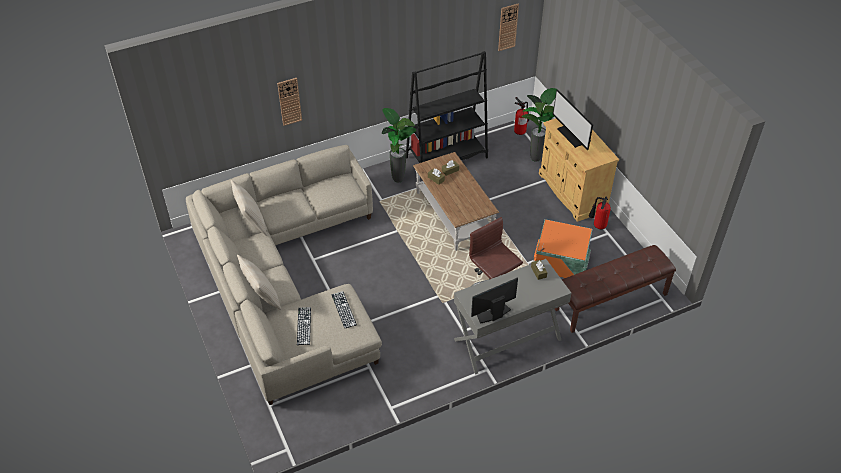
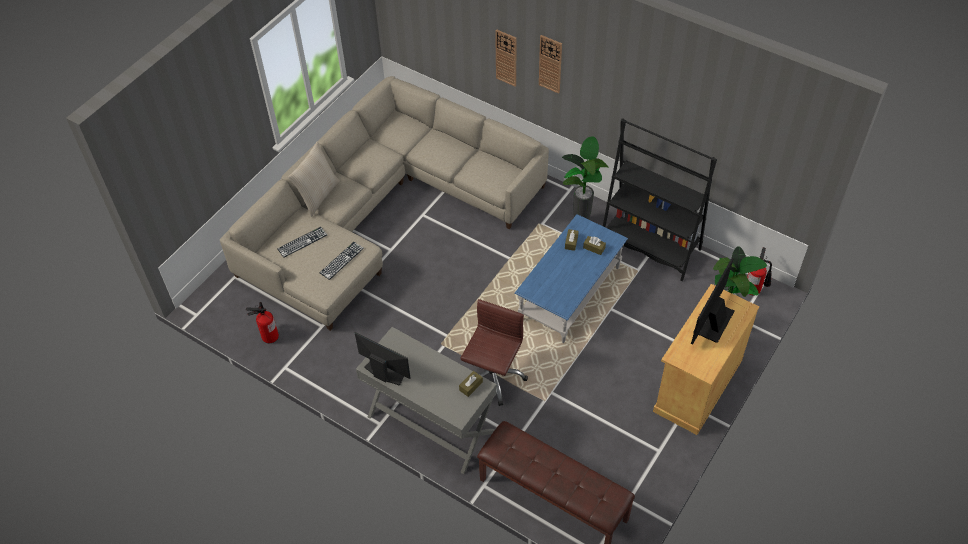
camera: 60 degrees right, 5 degrees up
beige pillow [231,180,267,236] -> none
brown coffee table [413,152,499,251] -> blue coffee table [514,214,628,343]
wall clock [498,4,519,51] -> wall clock moved to [539,35,562,94]
orange storage box [533,219,592,278] -> none
fire extinguisher [589,196,611,229] -> fire extinguisher moved to [246,302,279,343]

